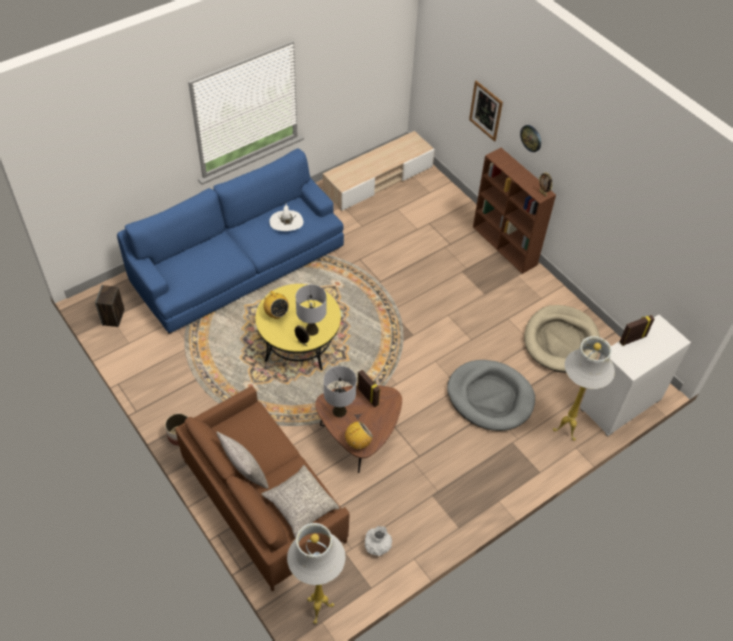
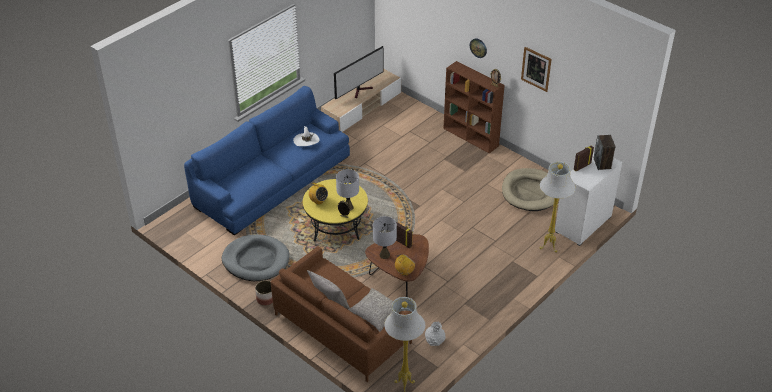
camera: 10 degrees left, 10 degrees down
speaker [95,285,125,327] -> speaker moved to [594,135,616,170]
grey dog bed [447,360,535,431] -> grey dog bed moved to [222,234,290,281]
picture [469,81,503,142] -> picture moved to [521,47,552,92]
none -> television [334,46,383,99]

